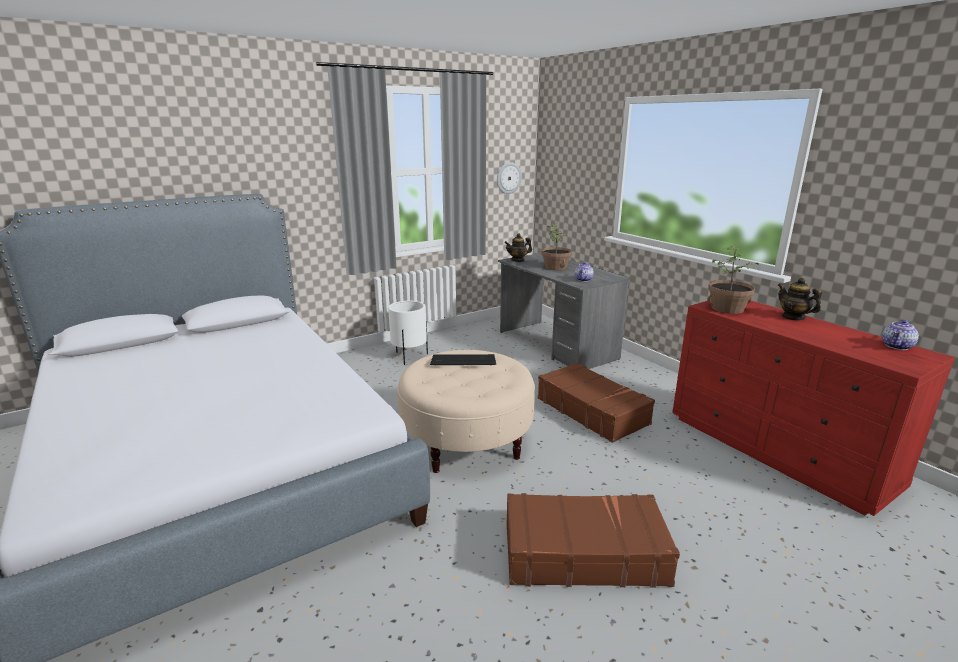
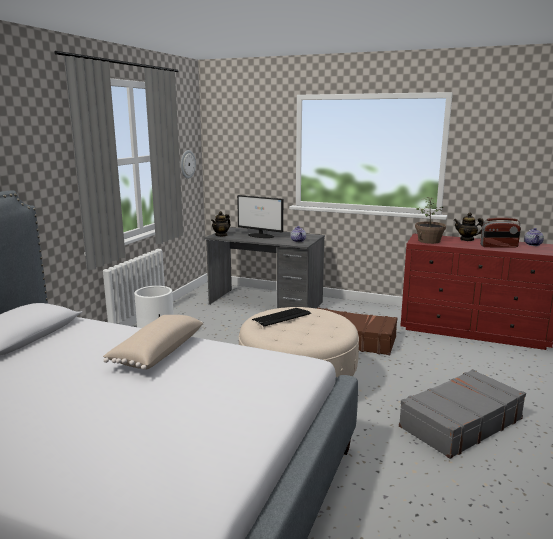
camera: 35 degrees left, 5 degrees down
brown suitcase [507,493,680,588] -> grey suitcase [399,369,526,459]
potted plant [541,223,572,270] -> monitor [237,195,283,238]
none -> beige pillow [103,315,203,370]
none -> radio [480,218,521,248]

